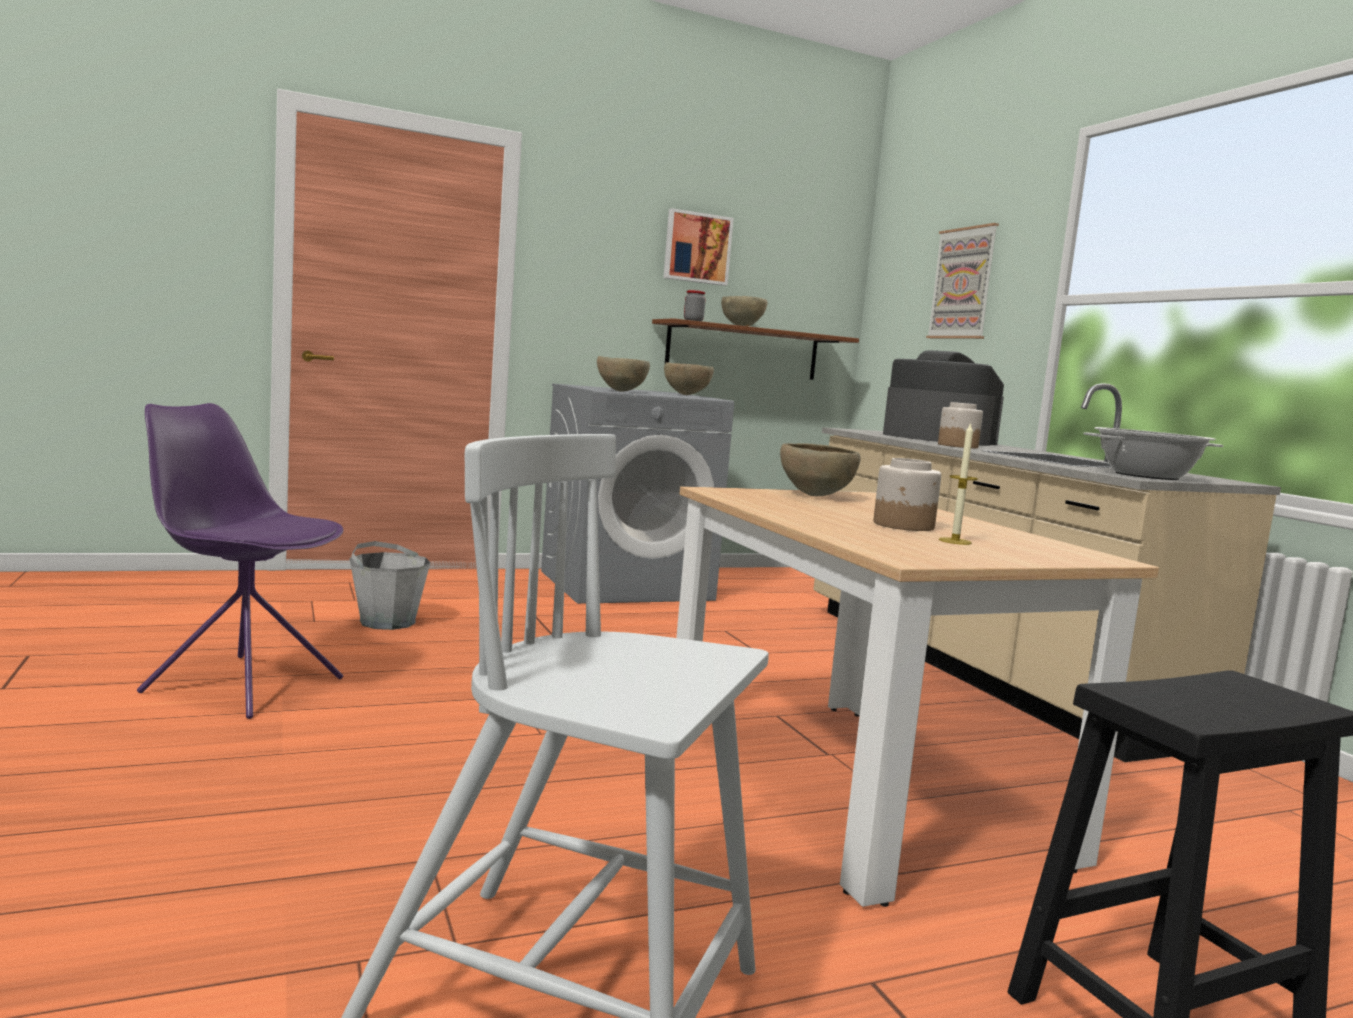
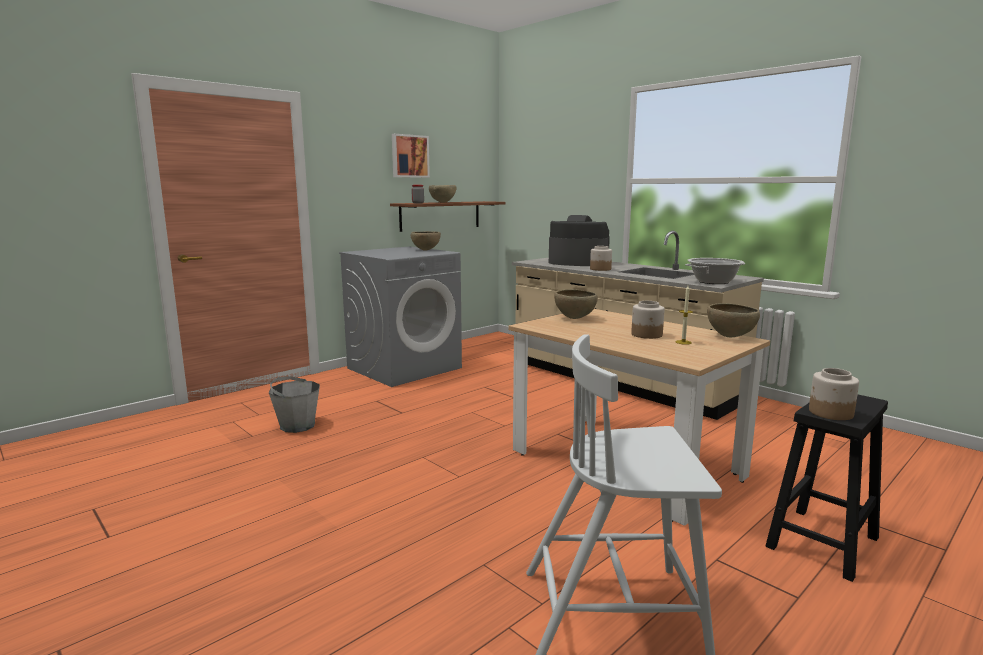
camera: 20 degrees left, 5 degrees up
purple chair [137,403,343,719] -> none
brown bowl [597,356,650,391] -> brown bowl moved to [707,303,760,337]
picture [926,223,999,339] -> none
none -> jar [809,368,859,420]

